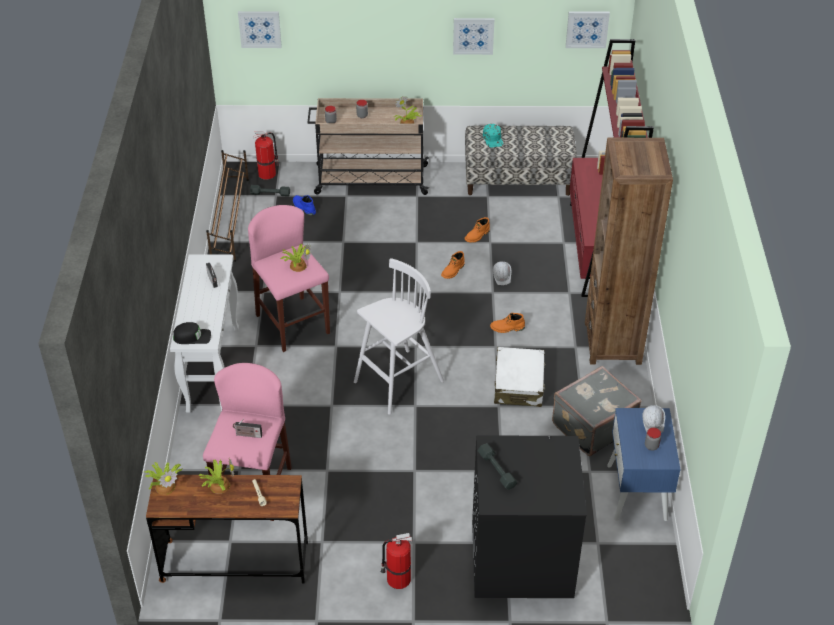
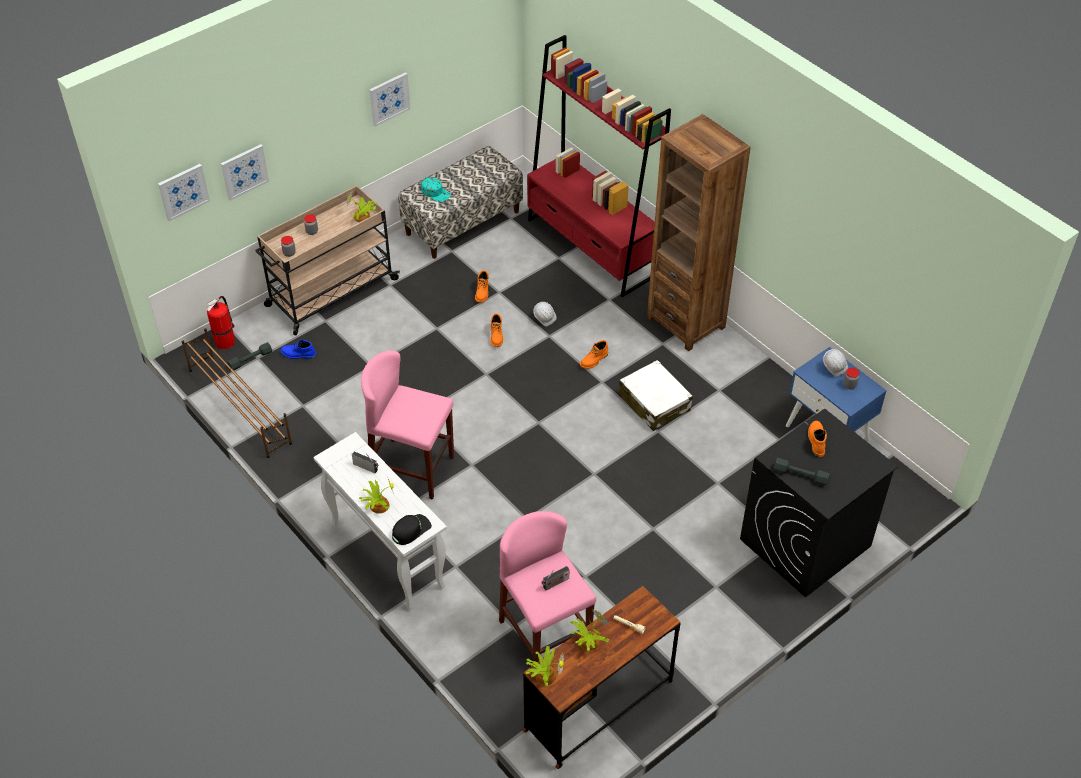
camera: 40 degrees left, 5 degrees up
potted plant [281,243,311,272] -> potted plant moved to [359,477,394,514]
white stool [354,258,444,415] -> none
fire extinguisher [381,533,412,589] -> none
grey suitcase [552,366,641,456] -> none
picture [566,11,610,48] -> picture moved to [221,144,269,201]
none -> orange boot [808,421,827,457]

